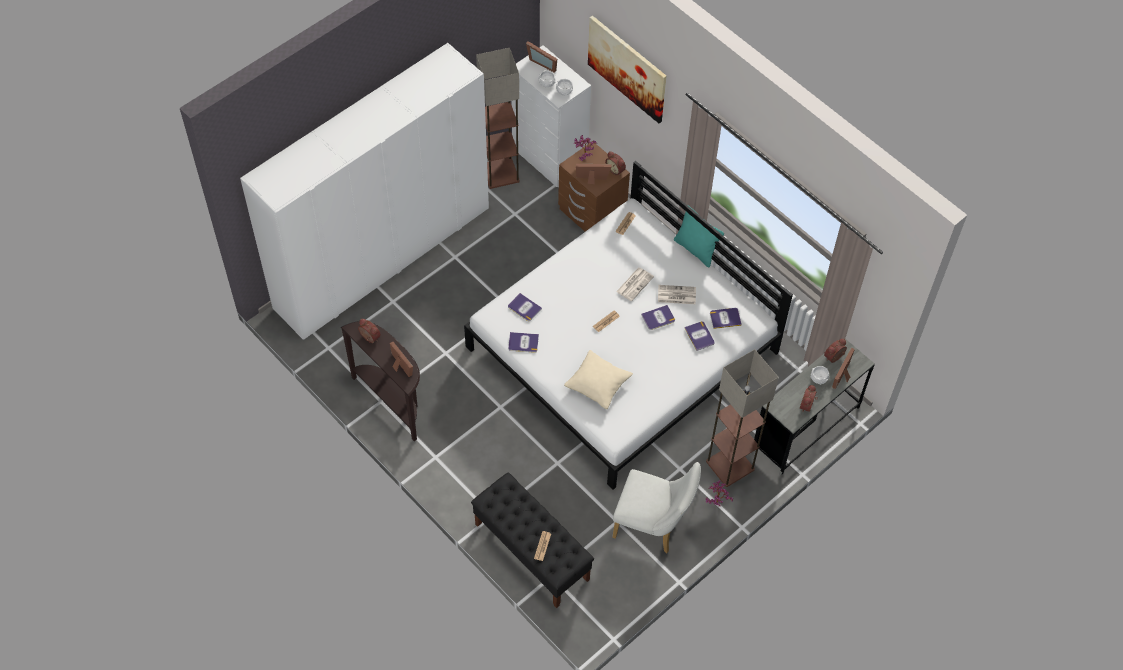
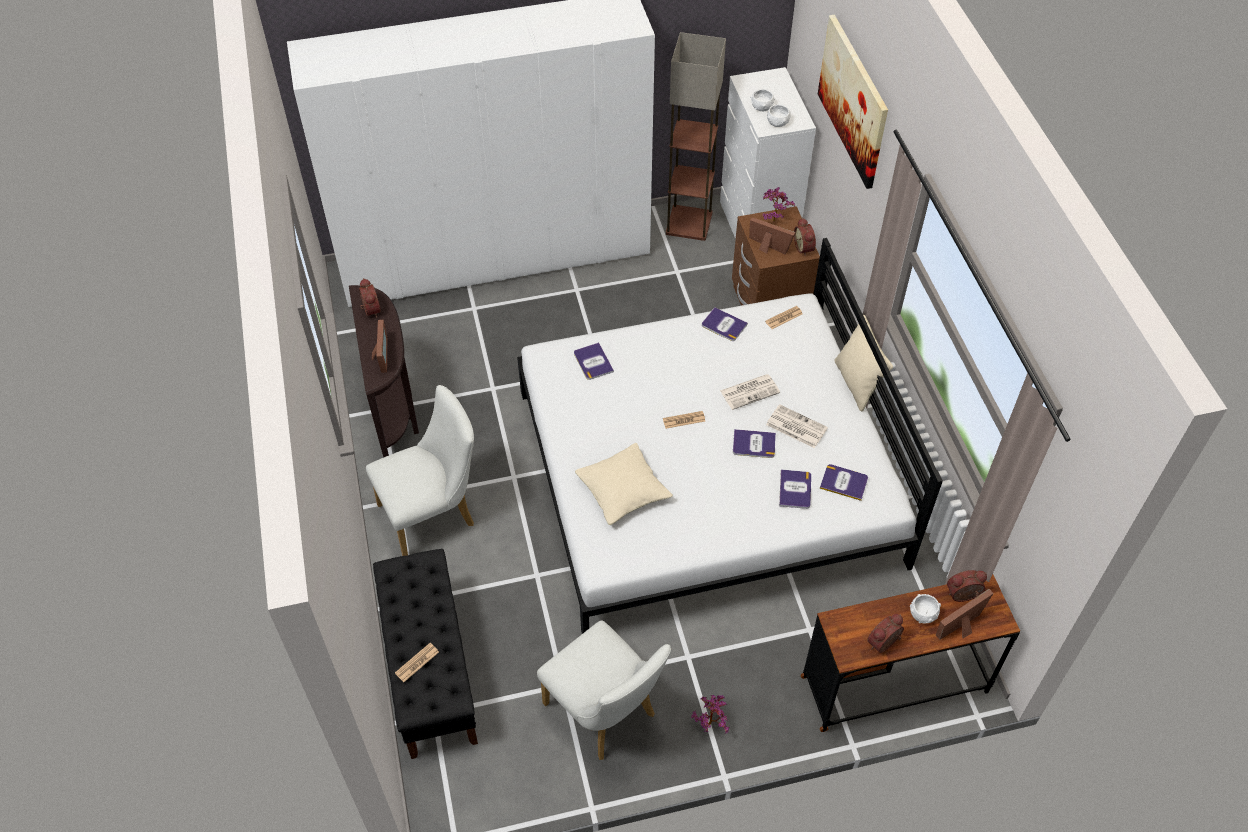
camera: 30 degrees right, 5 degrees down
book [508,332,539,353] -> book moved to [702,307,748,341]
picture frame [526,41,557,73] -> none
turquoise pillow [674,205,724,267] -> beige pillow [834,315,893,412]
floor lamp [706,349,779,487] -> none
grey desk [754,339,875,475] -> brown desk [801,574,1020,732]
none -> white chair [366,385,474,556]

